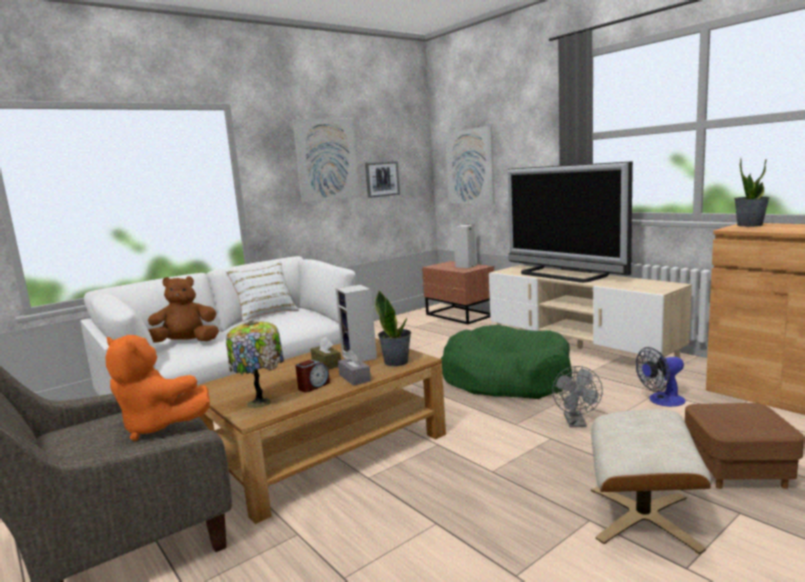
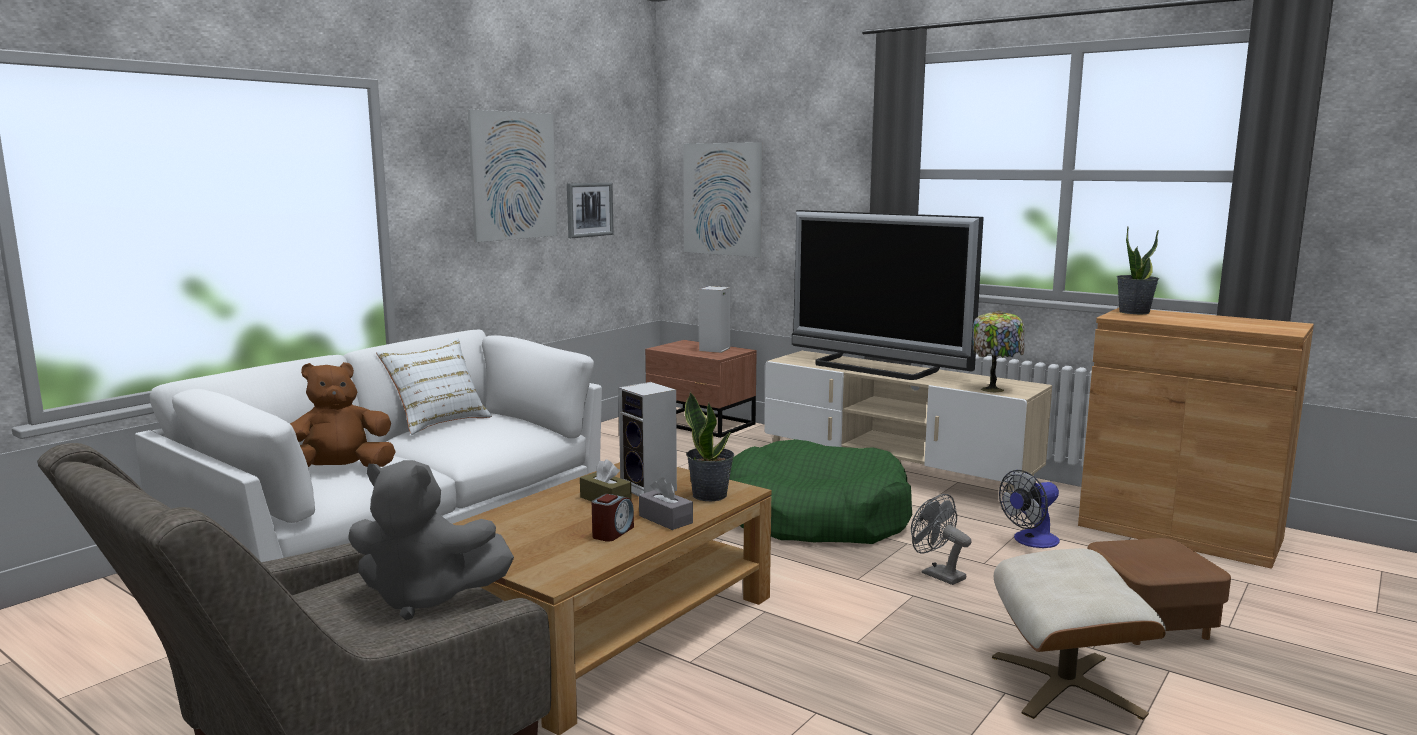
camera: 15 degrees left, 0 degrees up
orange plush toy [105,335,210,441] -> grey plush toy [348,460,514,620]
table lamp [226,321,284,408] -> table lamp moved to [972,311,1024,392]
grey fan [552,366,603,427] -> grey fan turned 150 degrees clockwise [911,494,972,585]

